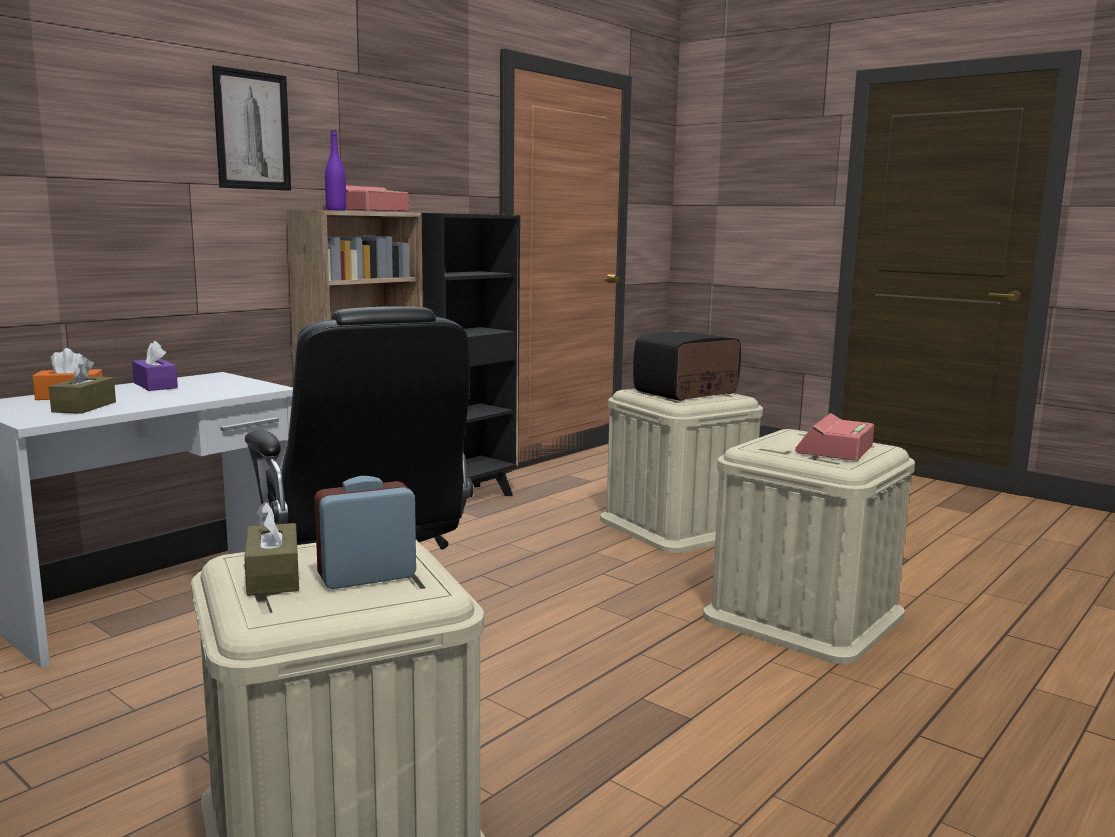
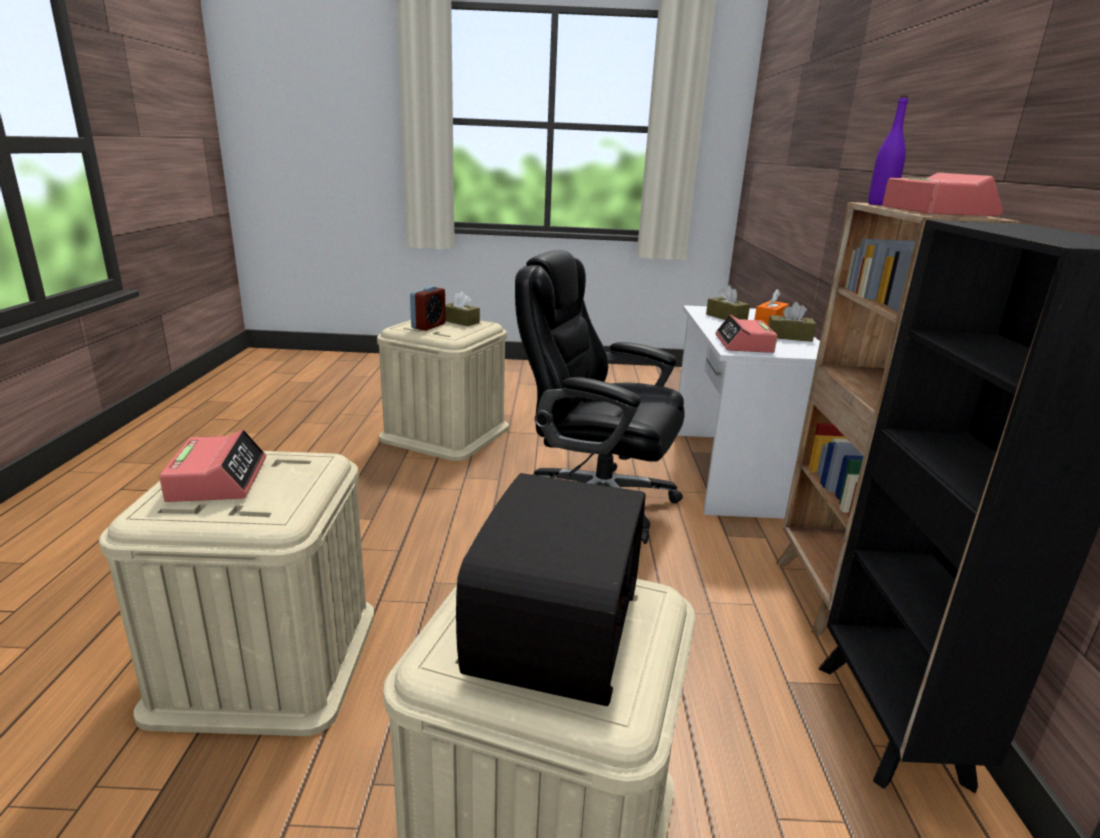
camera: 140 degrees right, 10 degrees up
purple tissue box [132,341,178,391] -> brown tissue box [768,302,816,342]
picture [212,65,291,191] -> none
none -> alarm clock [715,315,777,353]

